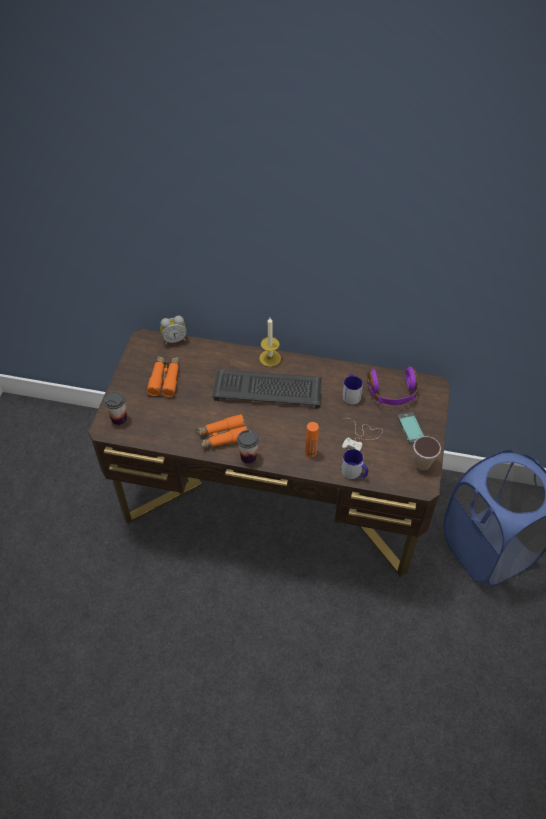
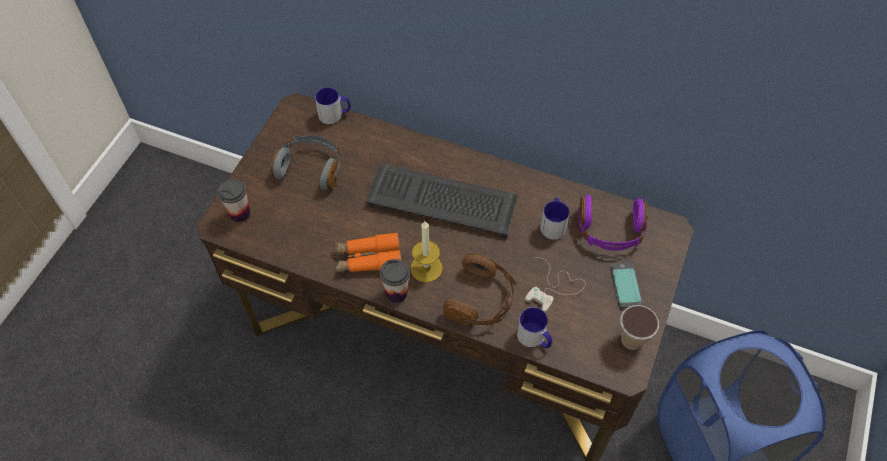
camera: 10 degrees right, 5 degrees up
orange binoculars [146,356,179,397] -> grey headphones [271,135,341,190]
alarm clock [160,316,187,345] -> mug [315,87,350,124]
candle [259,318,281,367] -> candle moved to [411,221,443,282]
orange bottle [305,422,319,457] -> brown headphones [443,253,516,325]

